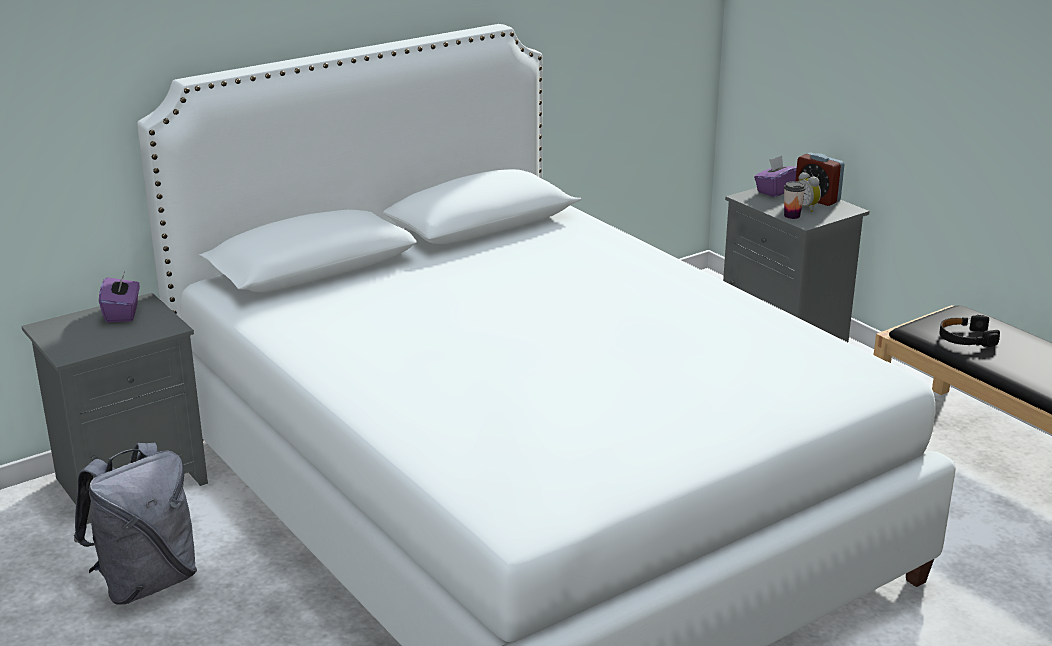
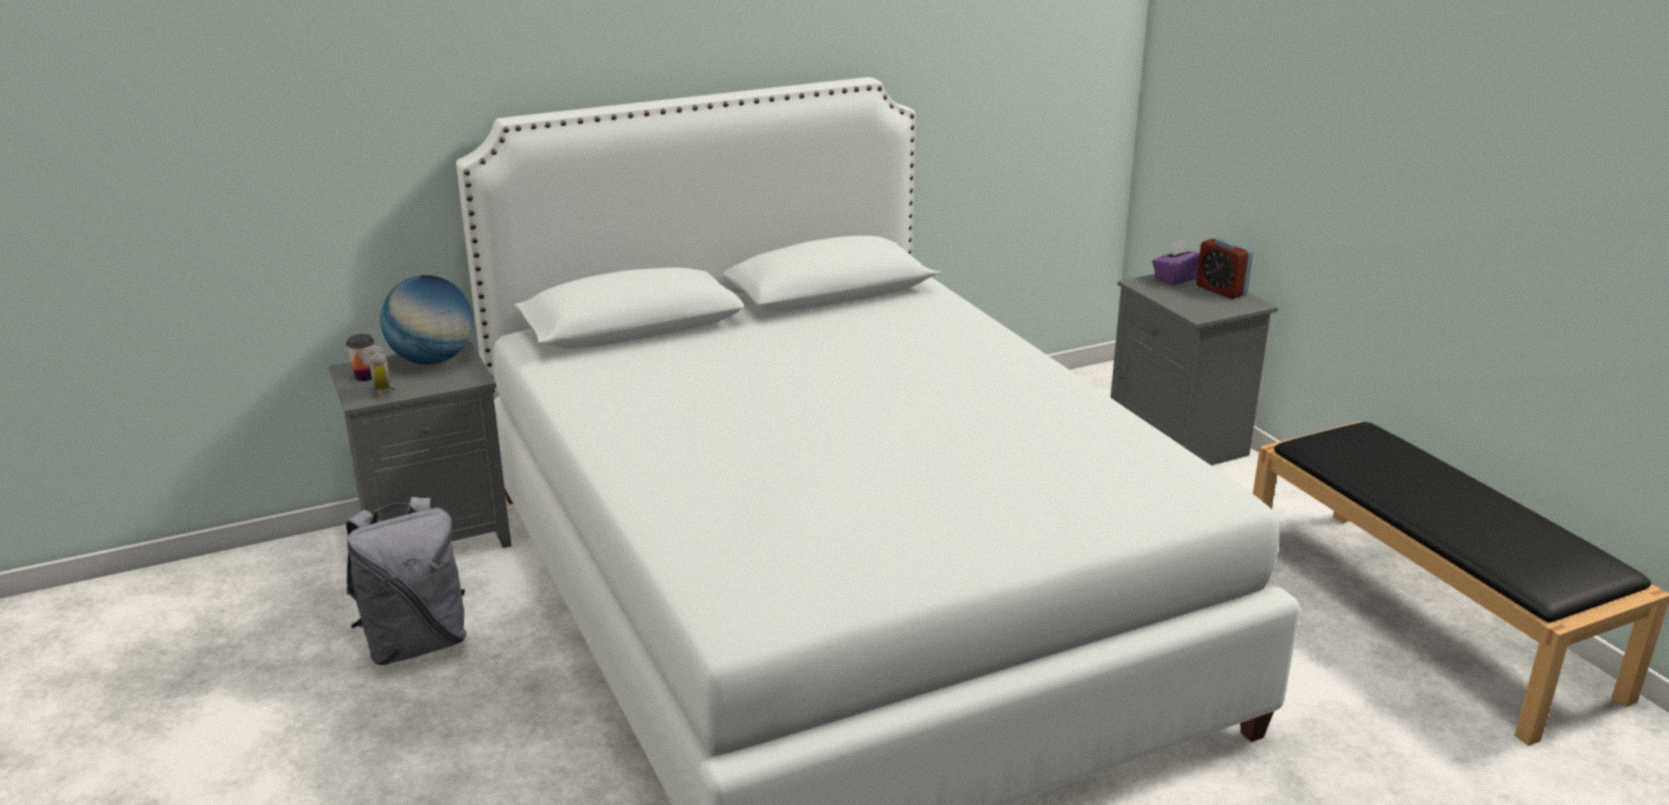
camera: 10 degrees right, 0 degrees up
purple tissue box [99,272,140,323] -> globe [380,275,473,365]
cup [784,181,806,219] -> cup moved to [346,334,374,381]
alarm clock [798,172,821,212] -> alarm clock moved to [368,345,396,398]
black headphones [939,315,1000,347] -> none

